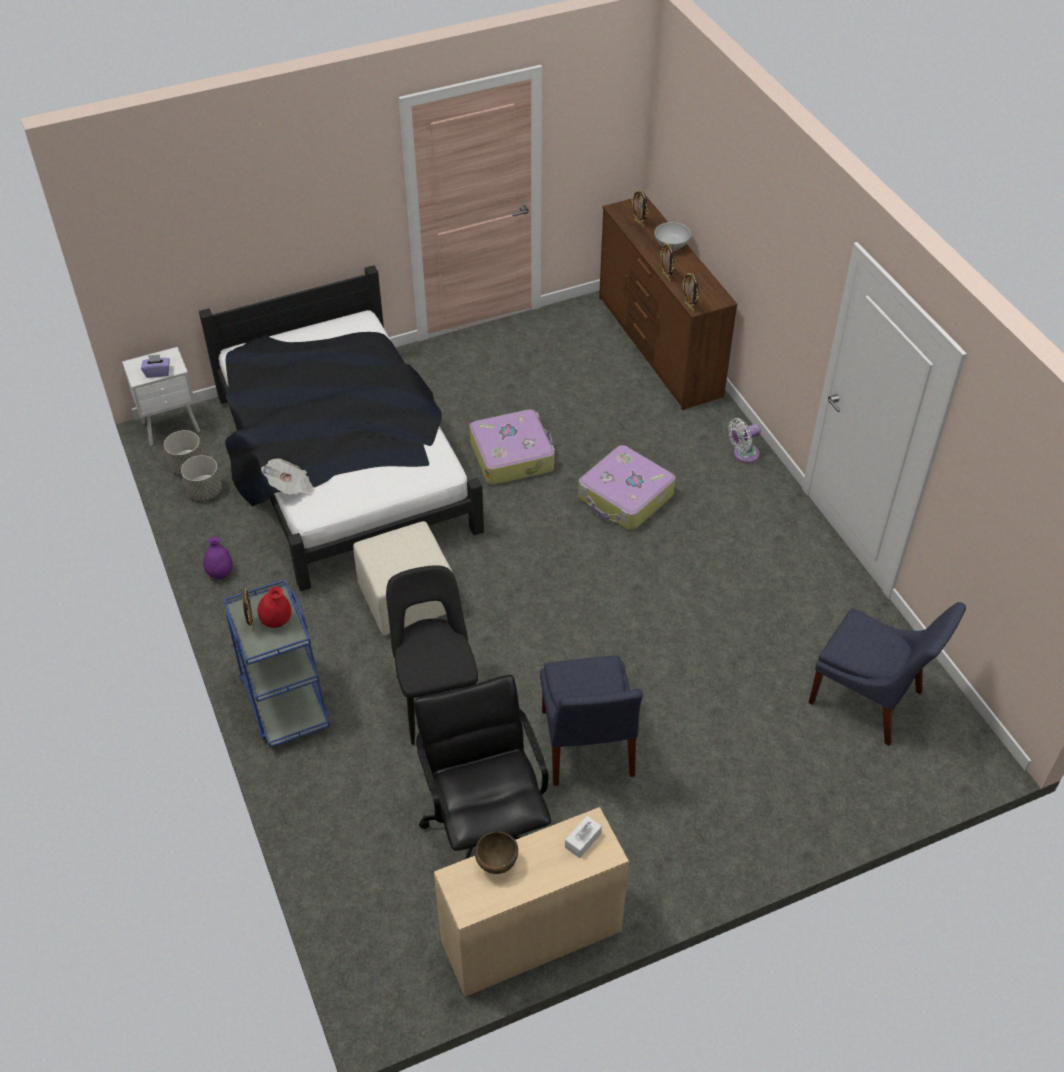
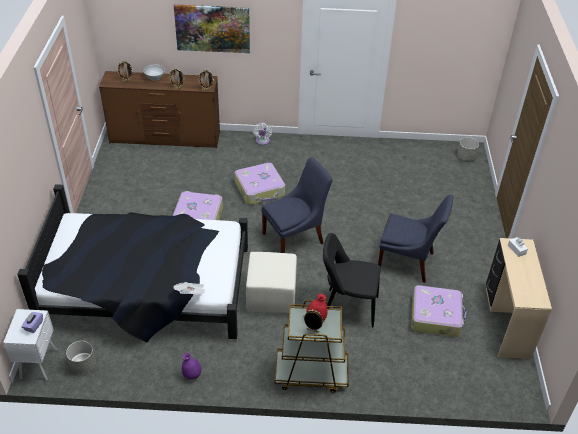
camera: 65 degrees left, 5 degrees down
grey planter [181,455,222,500] -> grey planter moved to [457,137,479,161]
blue cart [223,579,330,748] -> brown cart [275,300,349,393]
black office chair [414,675,551,859] -> suitcase [411,285,467,337]
brown bowl [475,831,518,874] -> none
blue chair [808,602,966,746] -> blue chair moved to [261,157,333,253]
none -> picture [174,4,250,53]

